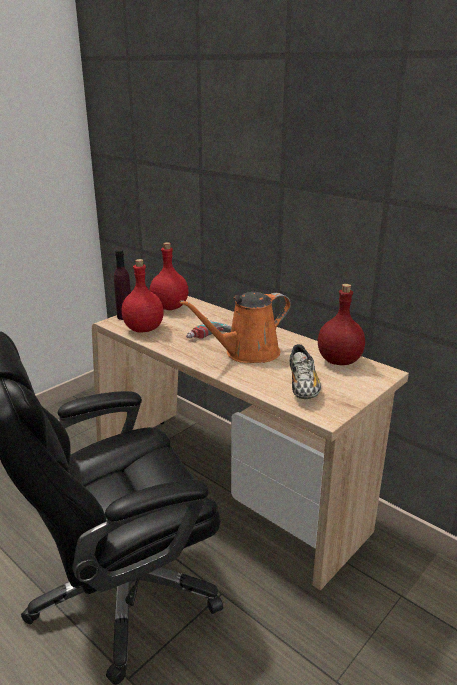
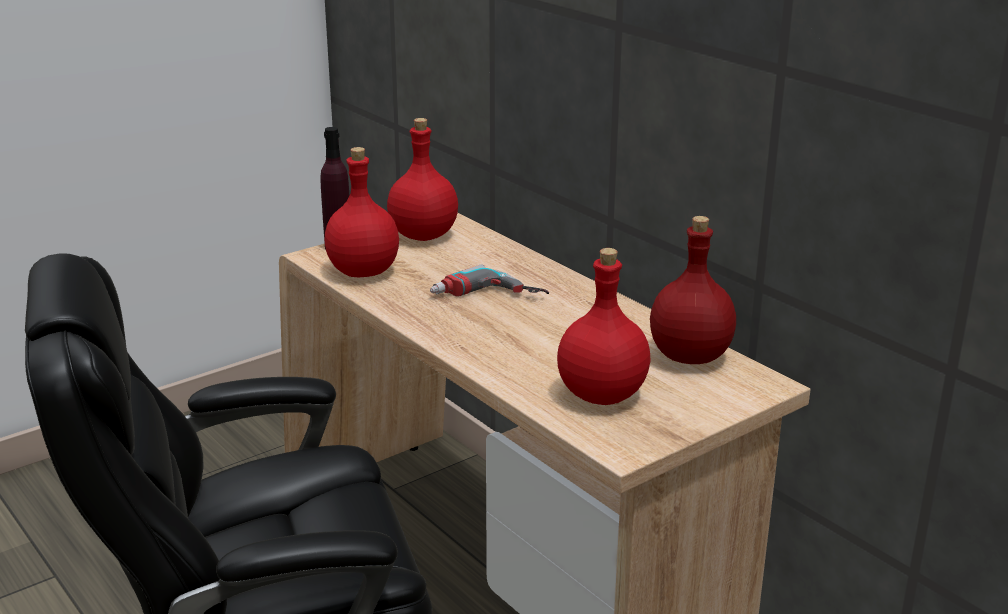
camera: 10 degrees right, 0 degrees up
orange watering can [180,292,291,363] -> none
shoe [290,344,321,399] -> red bottle [557,248,650,405]

